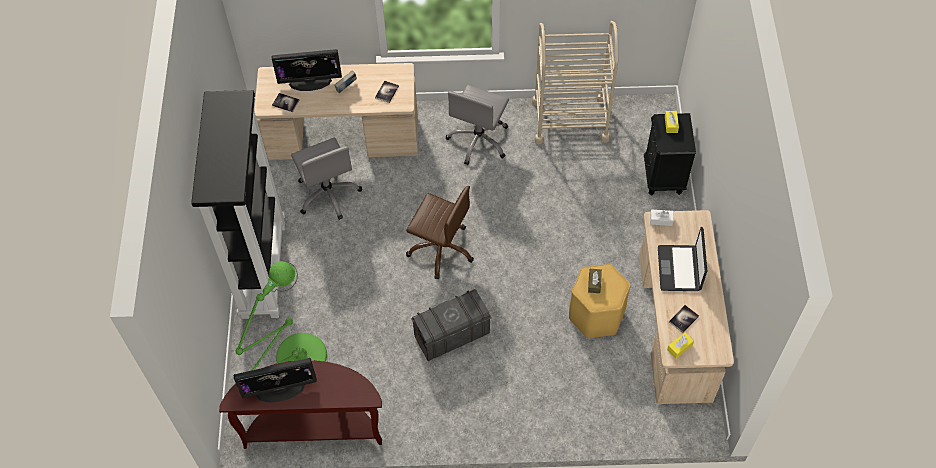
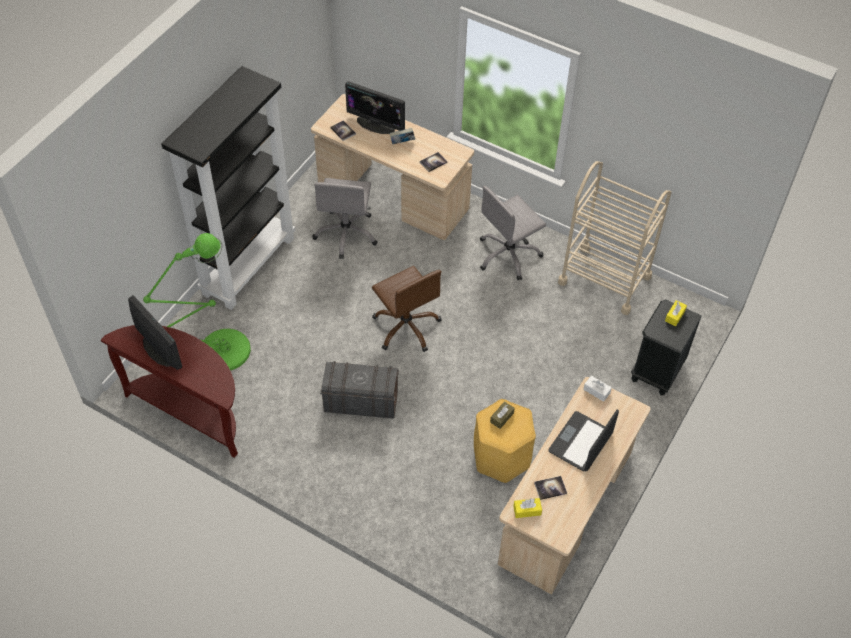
camera: 30 degrees right, 5 degrees down
monitor [234,358,317,403] -> monitor turned 150 degrees counterclockwise [128,295,182,370]

